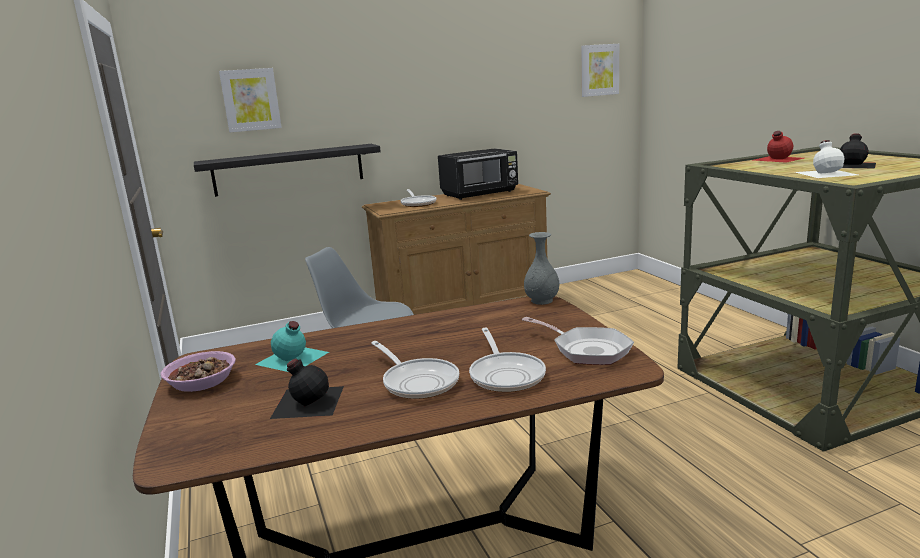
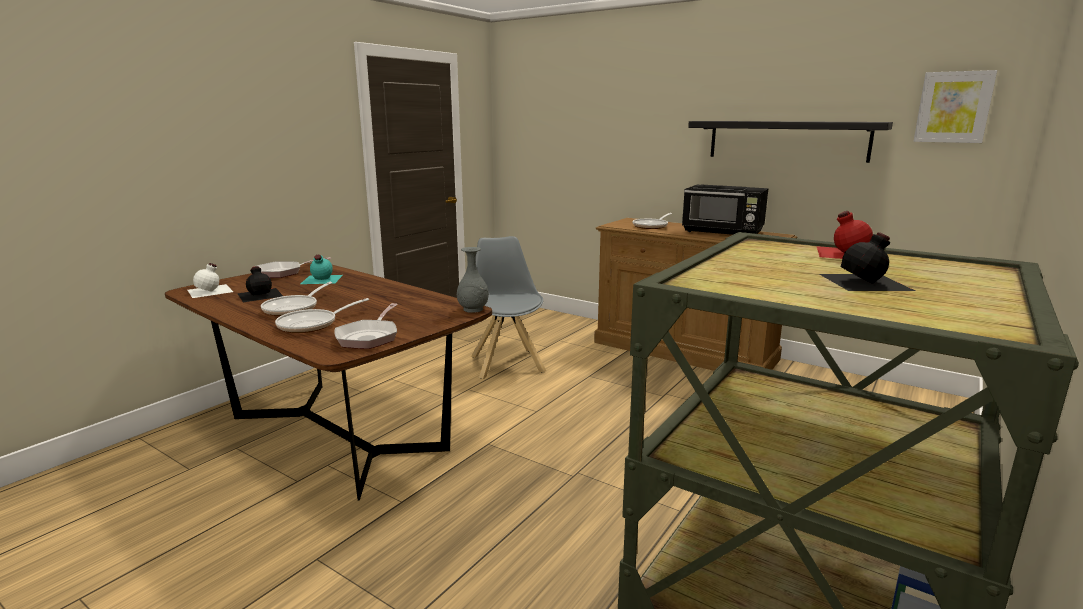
camera: 55 degrees right, 0 degrees up
bowl [160,351,236,392] -> frying pan [257,257,331,278]
black shelf [194,144,381,197] -> black shelf moved to [688,121,893,163]
picture [219,68,282,132] -> none
white bottle [795,140,858,178] -> white bottle moved to [187,263,233,298]

